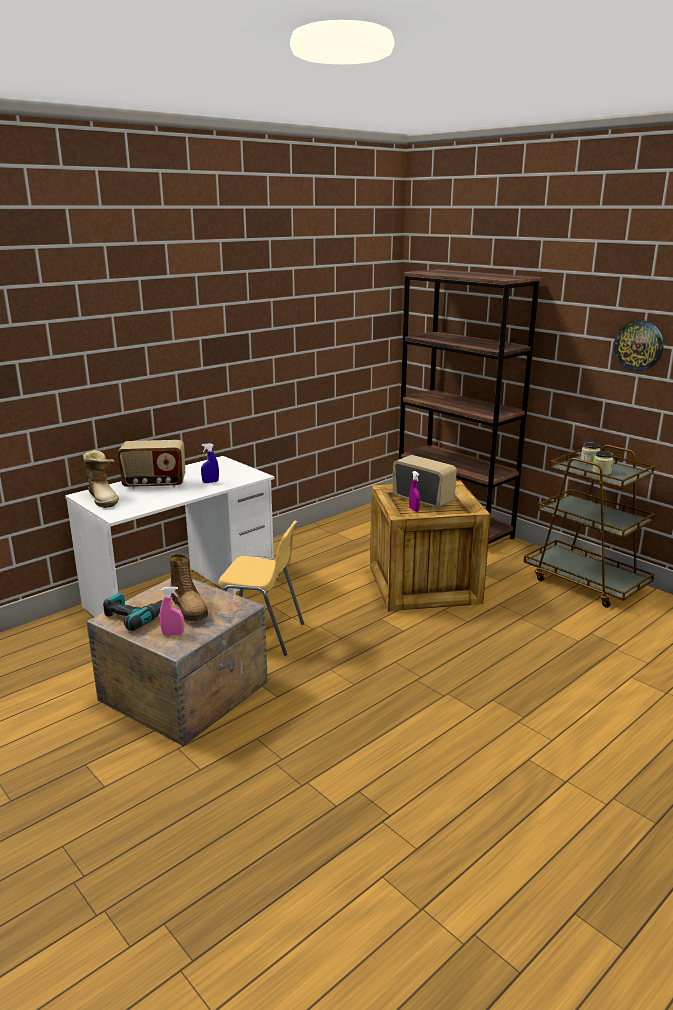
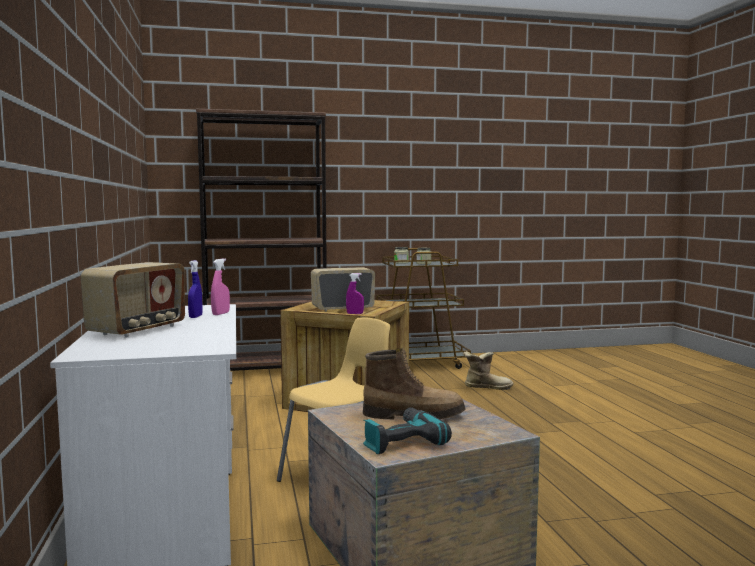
camera: 60 degrees left, 15 degrees down
boot [83,450,119,508] -> boot moved to [463,351,514,390]
pink spray bottle [160,587,184,636] -> pink spray bottle moved to [211,258,230,315]
wall clock [614,320,664,371] -> none

